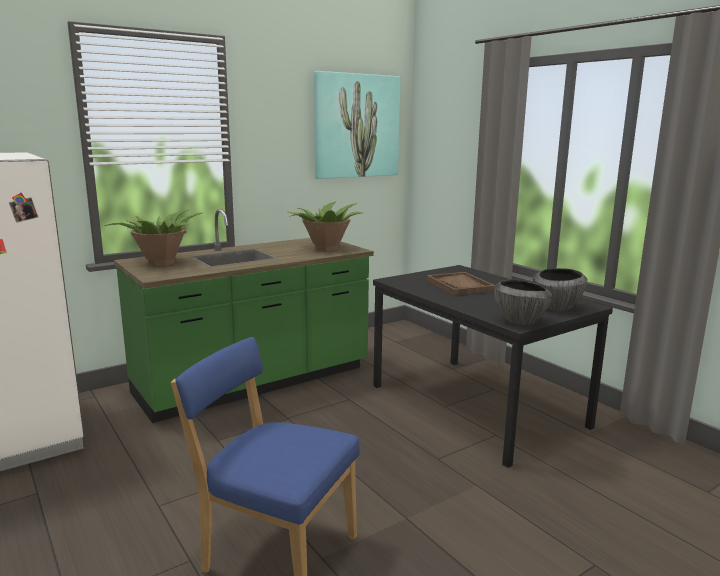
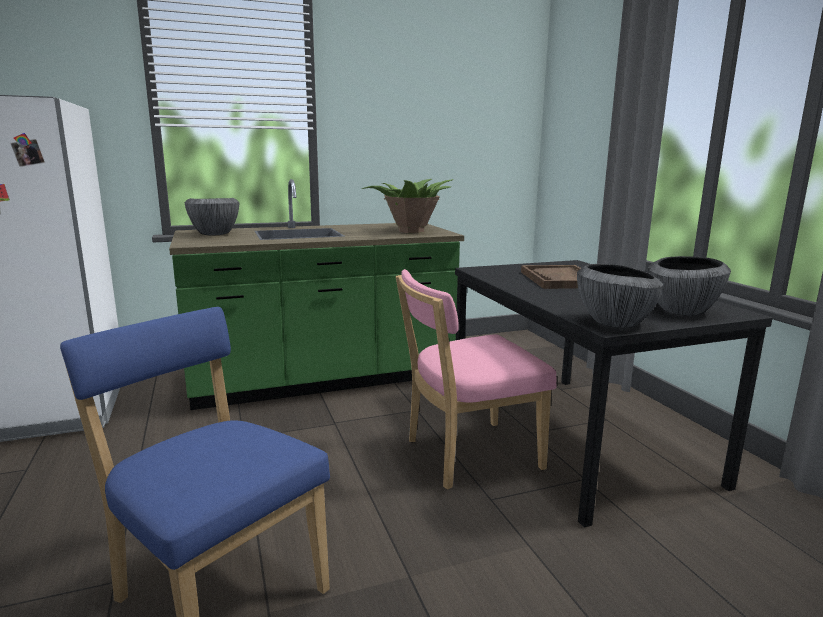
camera: 15 degrees right, 0 degrees up
potted plant [104,210,203,266] -> bowl [185,198,240,235]
picture [314,71,401,179] -> none
none -> pink chair [396,269,556,489]

